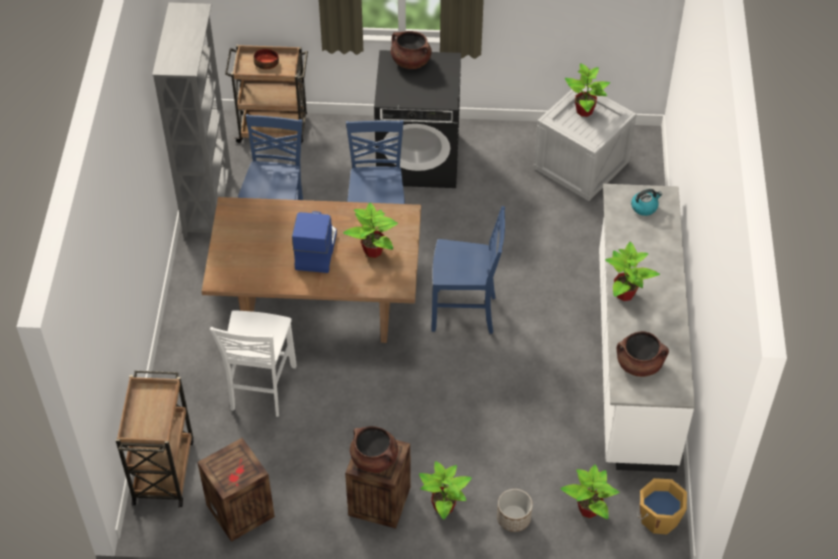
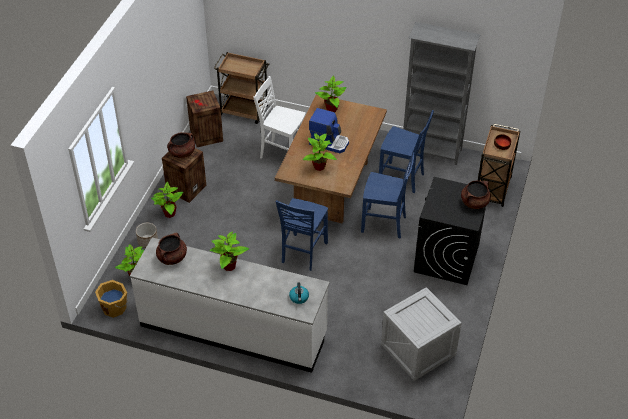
camera: 105 degrees right, 5 degrees down
potted plant [565,63,610,117] -> potted plant moved to [315,75,347,112]

